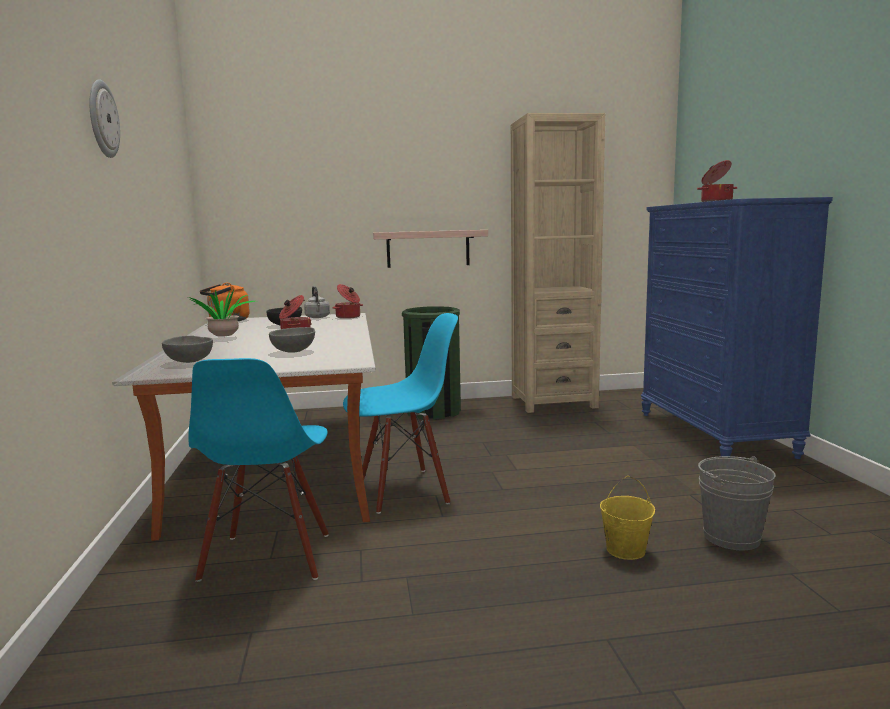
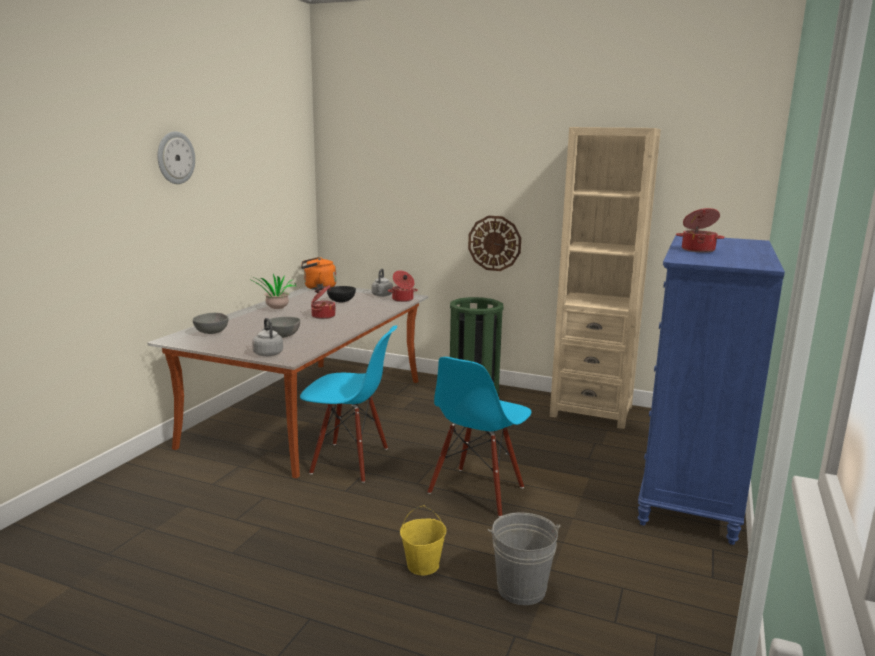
camera: 30 degrees right, 5 degrees up
blue chair [188,358,329,582] -> blue chair moved to [427,357,531,517]
shelf [373,230,488,268] -> wall clock [468,216,521,271]
none -> grey kettle [252,318,283,356]

